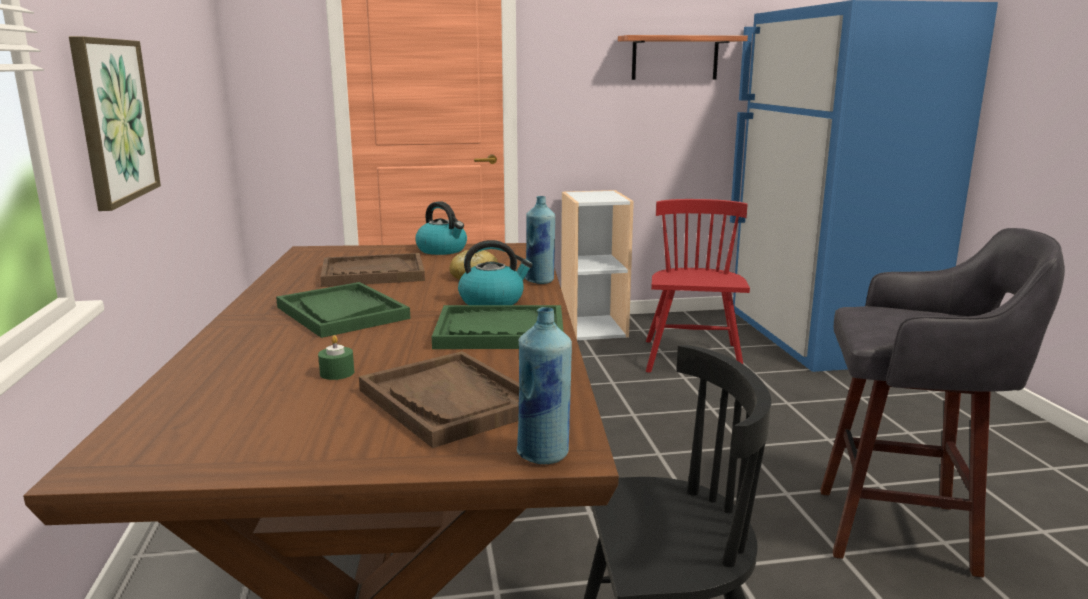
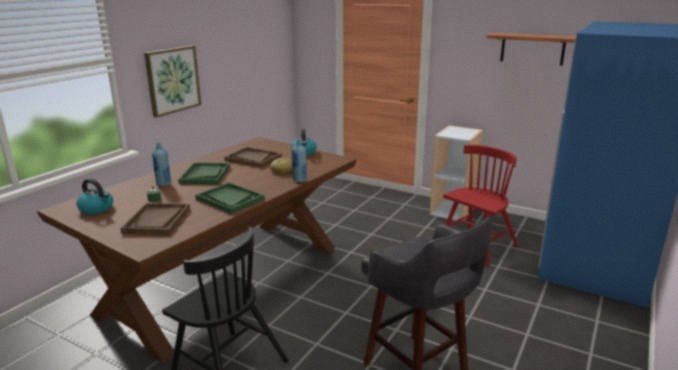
camera: 40 degrees right, 5 degrees up
kettle [458,240,533,305] -> kettle moved to [77,179,113,214]
blue bottle [517,307,572,464] -> blue bottle moved to [152,143,171,186]

